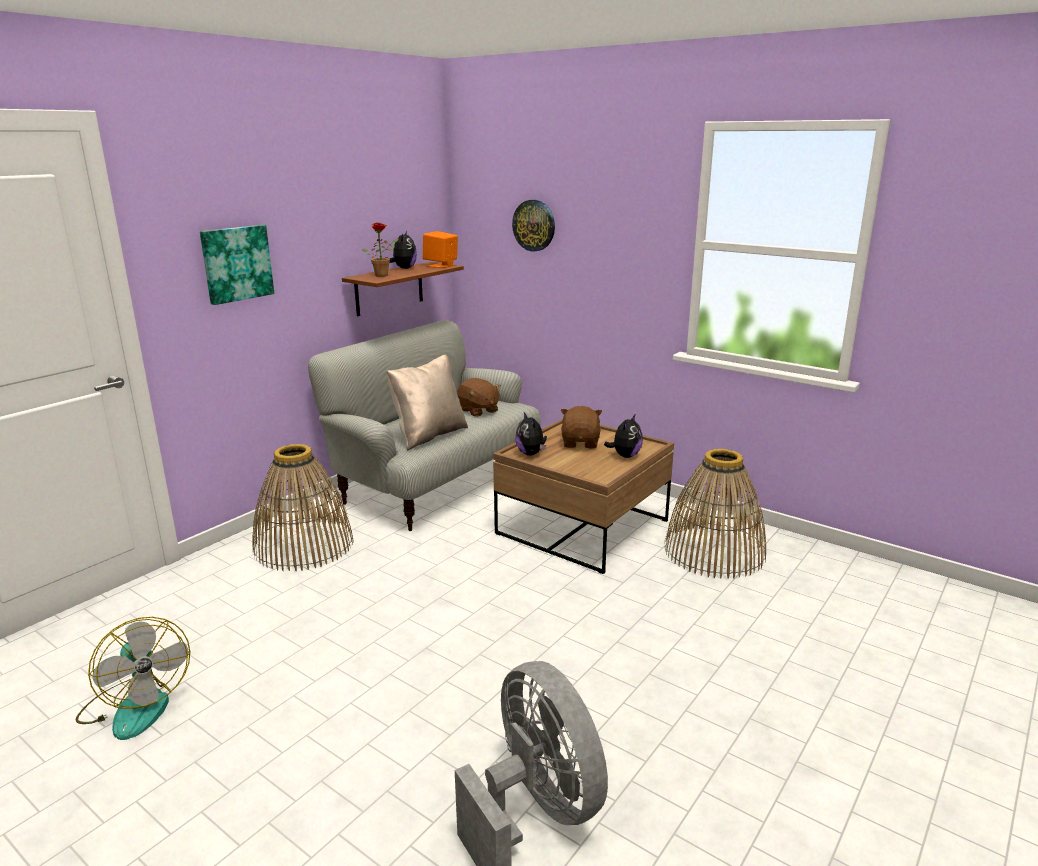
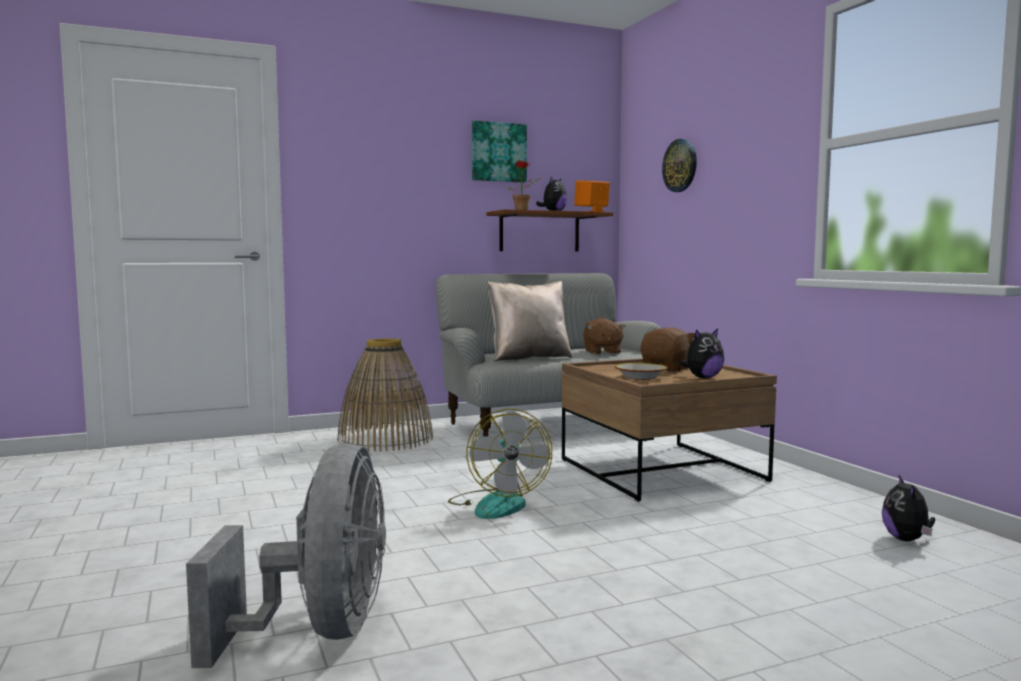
camera: 30 degrees right, 15 degrees down
fan [75,617,190,740] -> fan moved to [448,409,552,519]
picture [200,225,274,305] -> picture moved to [472,121,527,182]
plush toy [515,412,547,456] -> plush toy moved to [882,475,935,541]
basket [664,449,766,579] -> none
none -> bowl [615,363,668,380]

